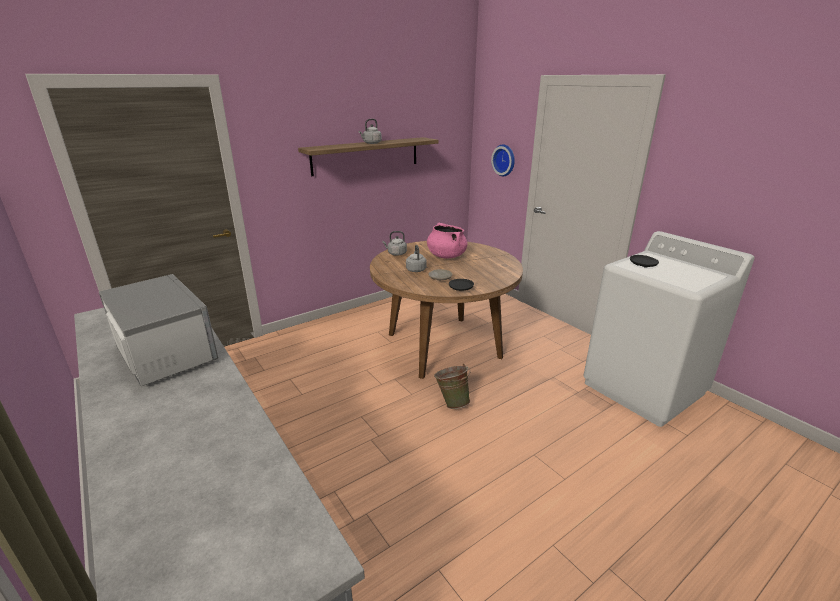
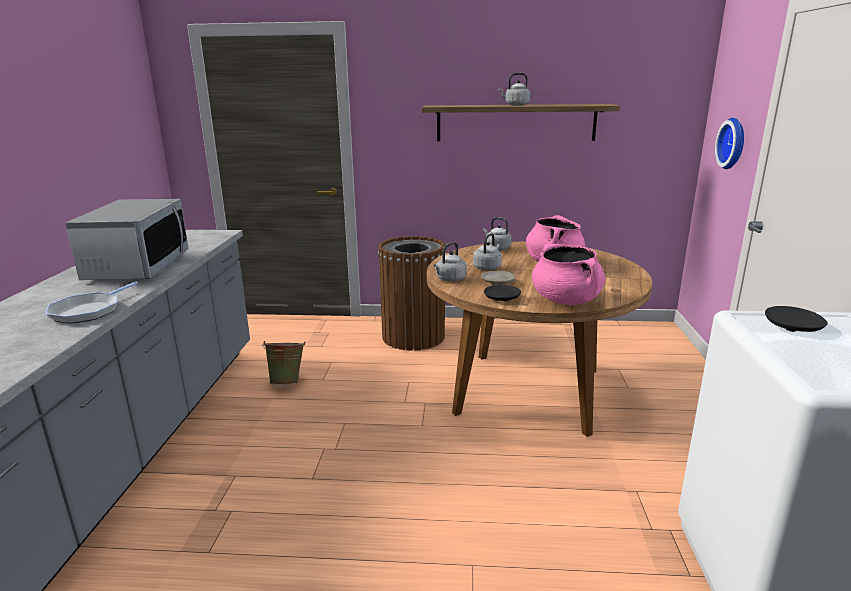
camera: 40 degrees right, 5 degrees down
green bucket [434,364,470,409] -> green bucket moved to [262,341,305,385]
none -> frying pan [46,281,138,324]
none -> brown trash can [378,236,446,351]
none -> grey kettle [433,242,467,281]
none -> pink cooking pot [532,244,605,305]

